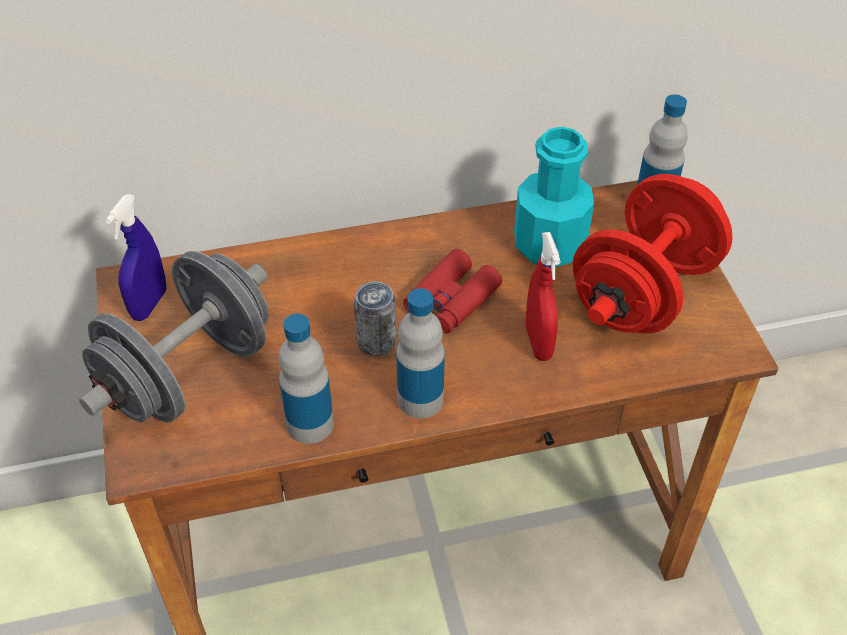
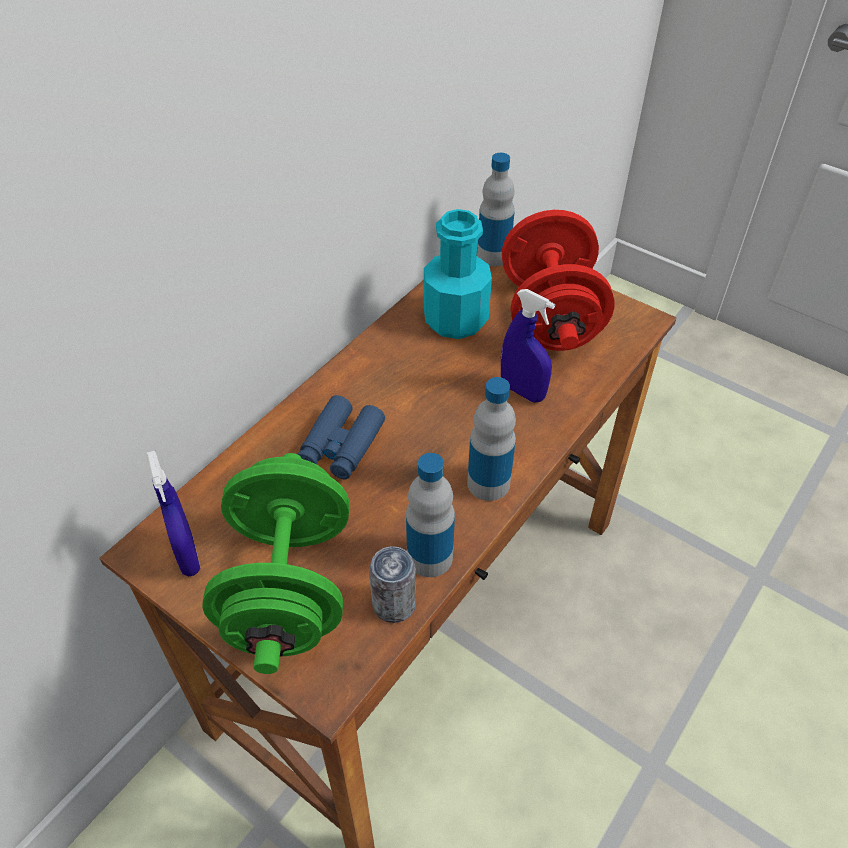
camera: 40 degrees left, 0 degrees up
grey dumbbell [79,251,269,423] -> green dumbbell [202,453,349,674]
can [354,281,397,356] -> can moved to [369,546,416,623]
red binoculars [403,249,502,334] -> none
red spray bottle [525,232,560,361] -> blue spray bottle [501,289,555,403]
none -> blue binoculars [297,395,385,479]

